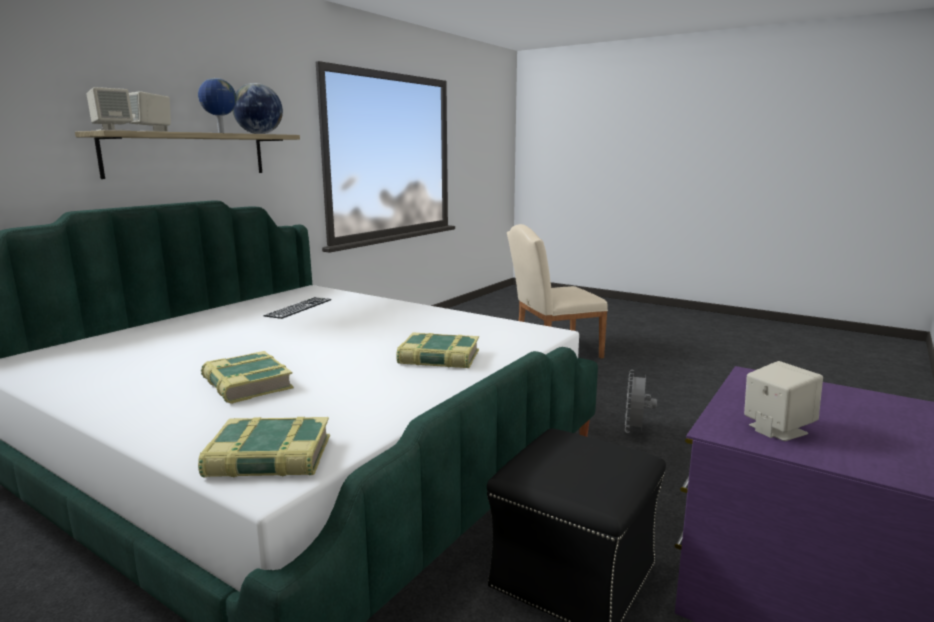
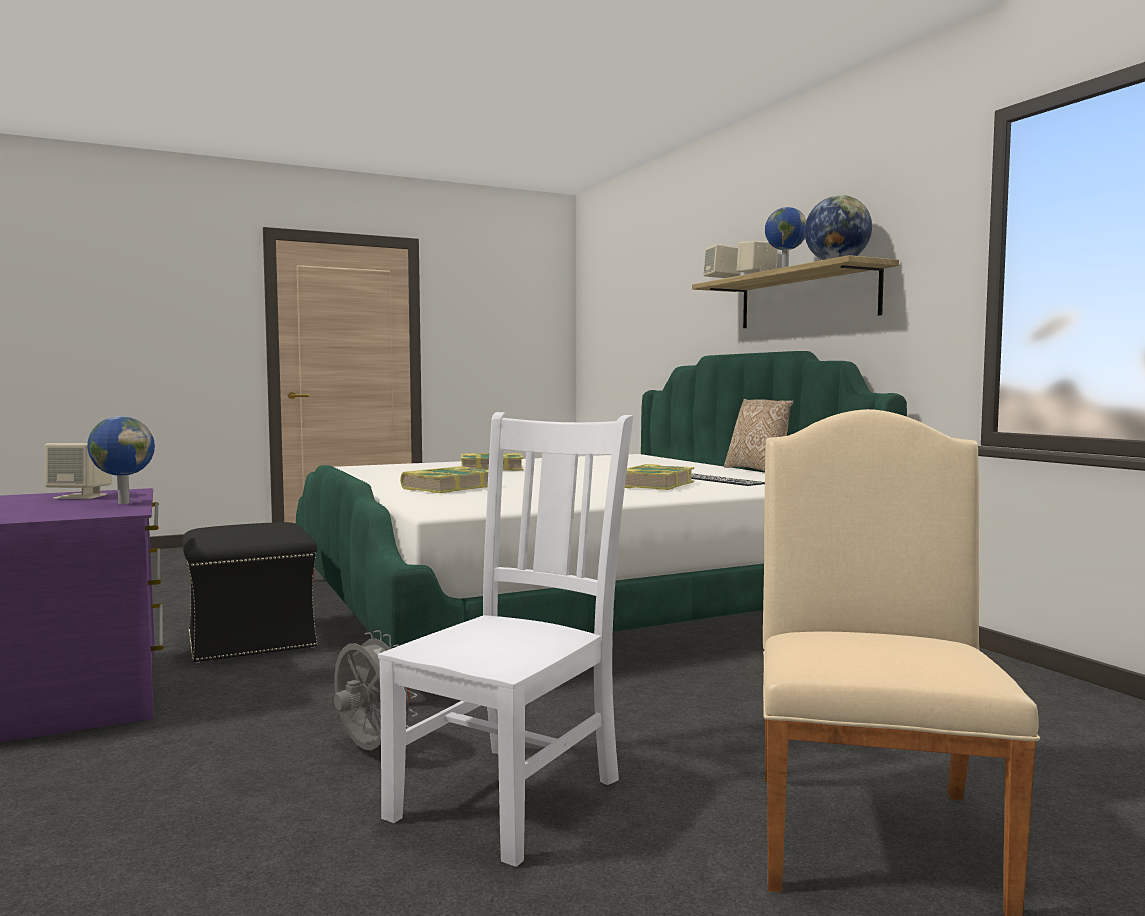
camera: 120 degrees right, 10 degrees down
book [198,417,330,477] -> book moved to [625,464,695,490]
none -> globe [87,416,155,504]
none -> white chair [378,412,633,867]
none -> pillow [724,399,794,471]

